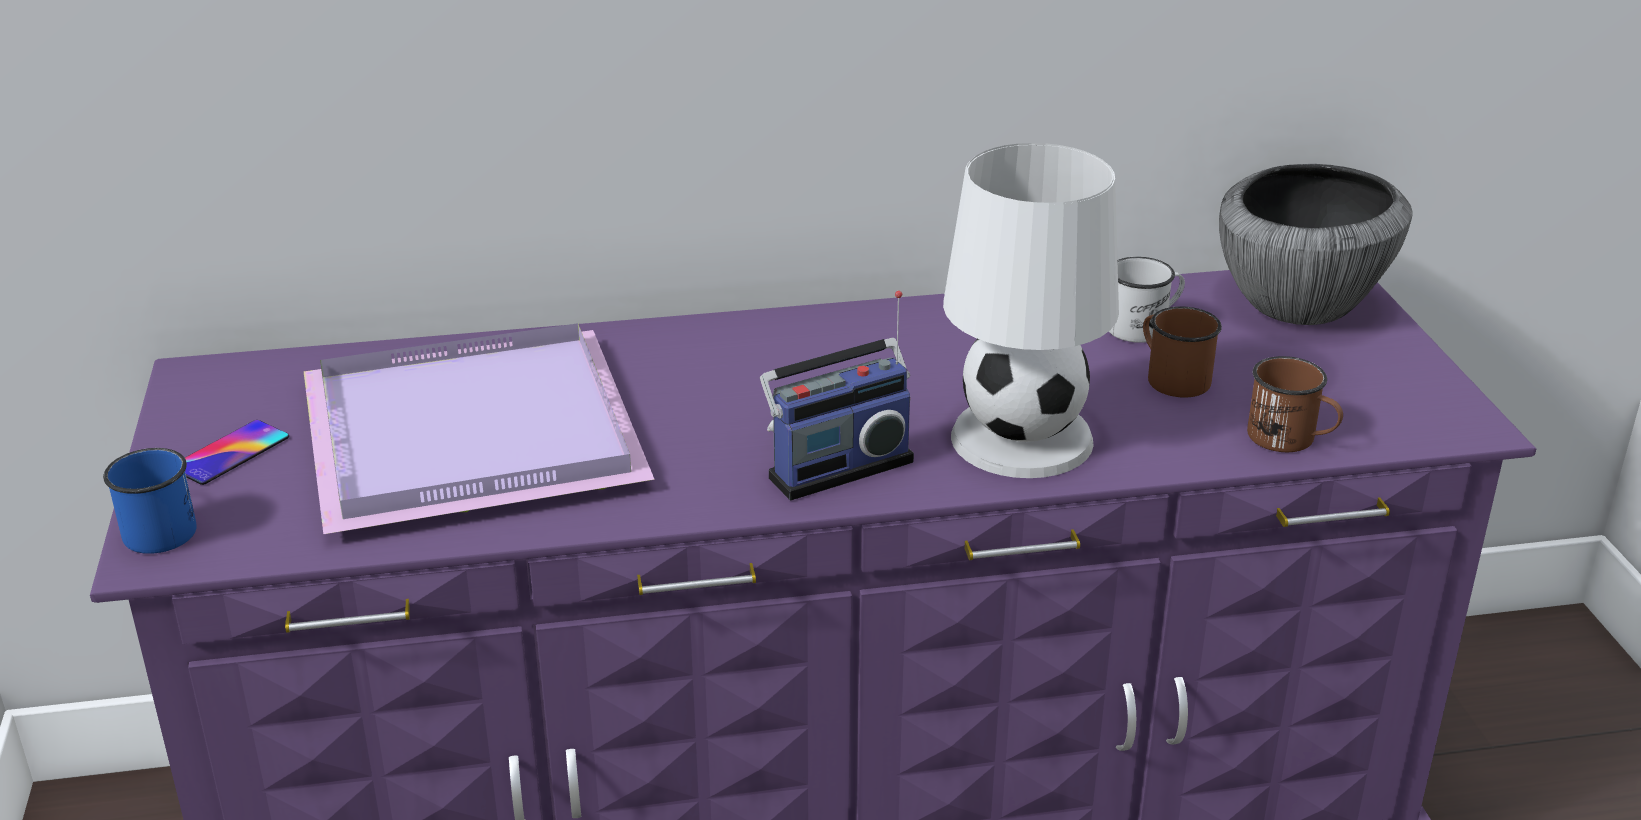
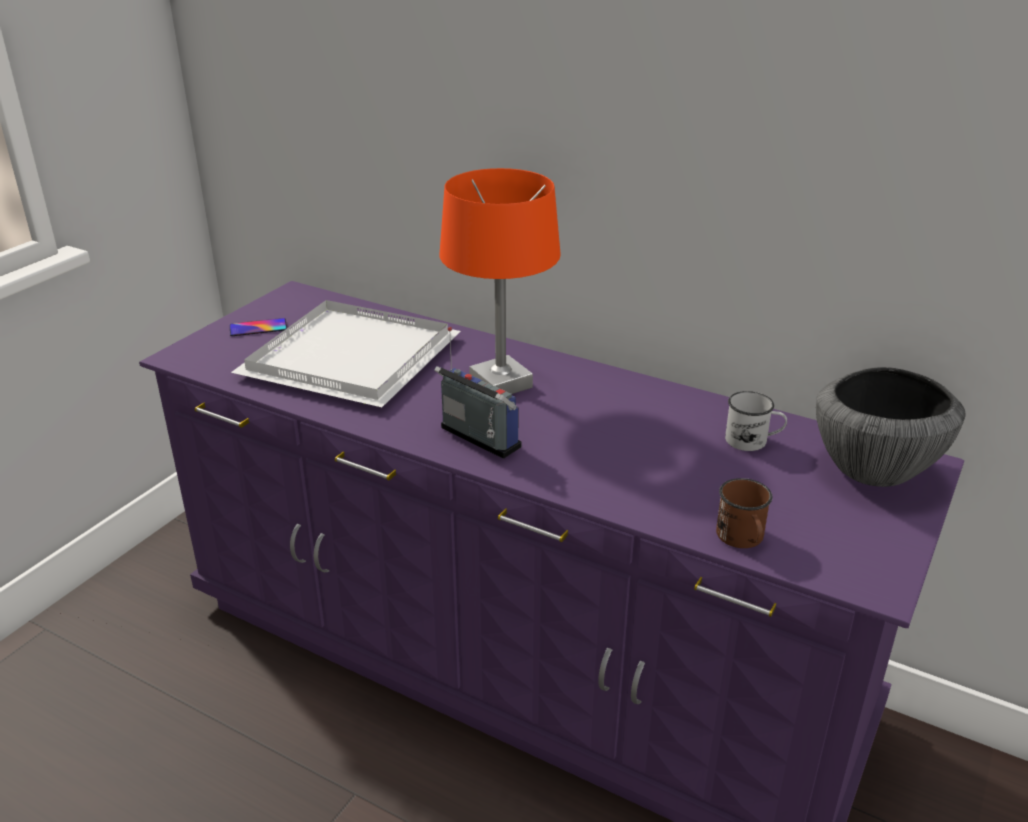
camera: 40 degrees right, 0 degrees up
blue mug [103,448,197,554] -> none
purple tray [303,323,655,534] -> white tray [231,300,461,407]
radio [760,291,914,501] -> radio turned 150 degrees counterclockwise [434,327,522,459]
white table lamp [943,143,1119,478] -> none
brown mug [1143,306,1222,398] -> none
none -> orange table lamp [440,168,561,394]

